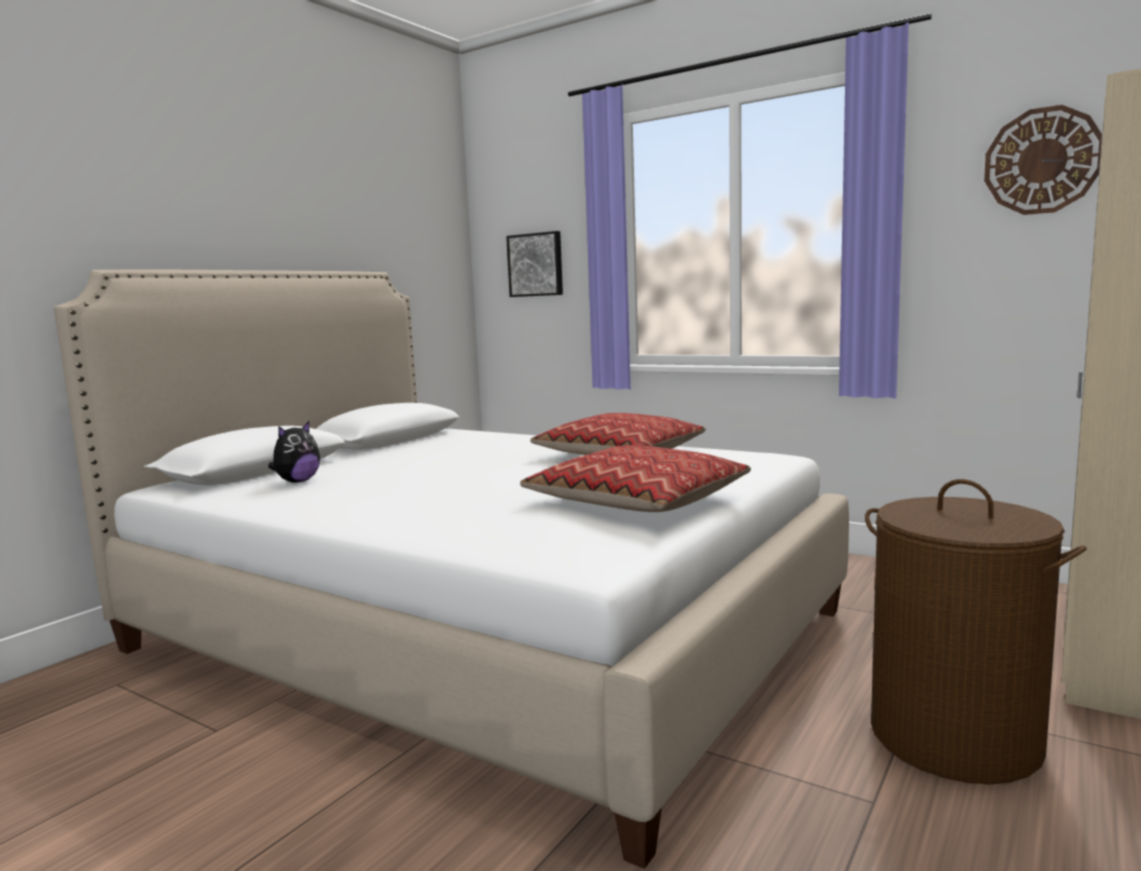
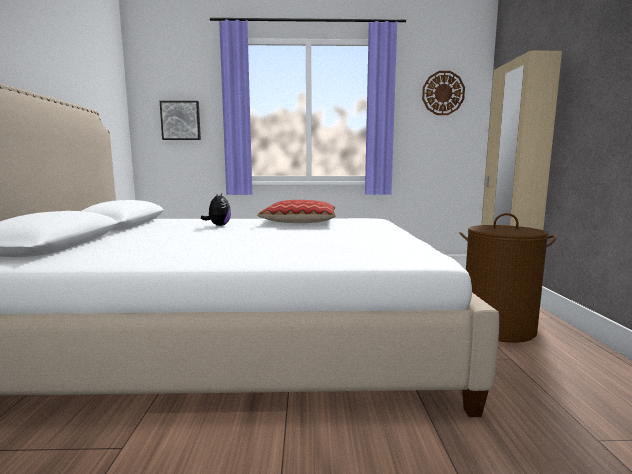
camera: 35 degrees left, 0 degrees up
plush toy [268,421,320,483] -> plush toy moved to [201,193,231,226]
pillow [520,445,751,512] -> none

